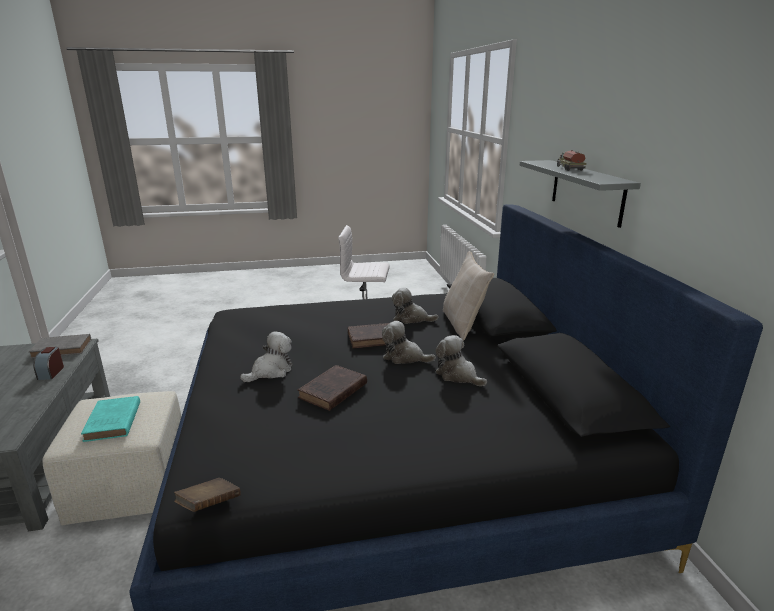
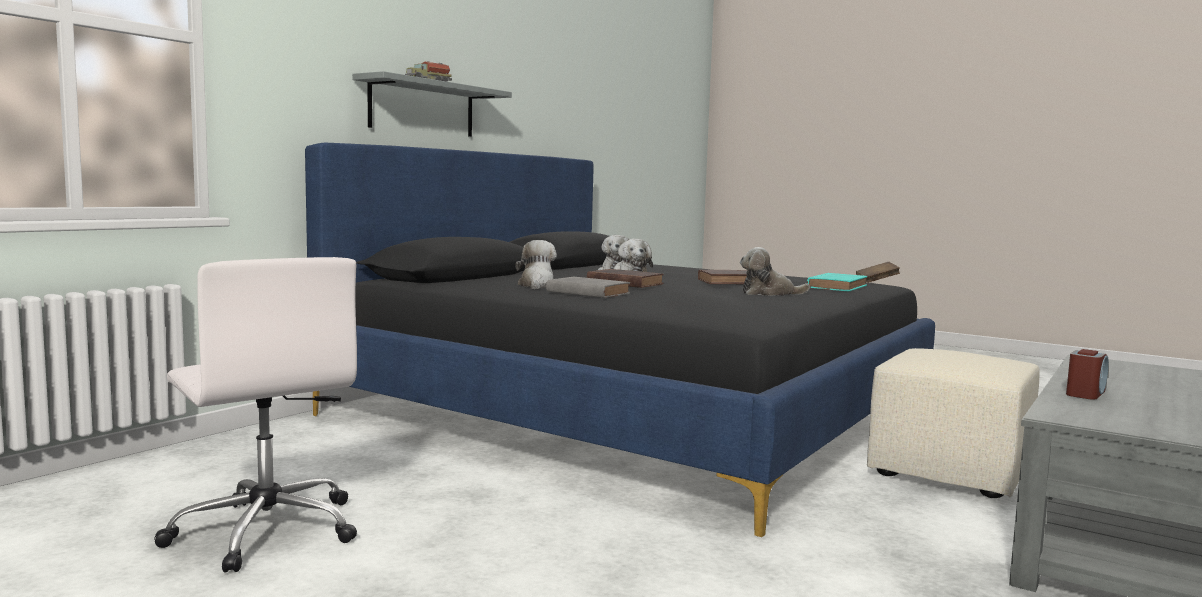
camera: 135 degrees left, 15 degrees down
grey book [29,334,91,359] -> grey book moved to [546,277,630,298]
turquoise book [81,396,140,442] -> turquoise book moved to [807,273,867,291]
plush toy [392,287,439,324] -> plush toy turned 150 degrees counterclockwise [515,240,557,289]
beige pillow [443,251,494,340] -> none

